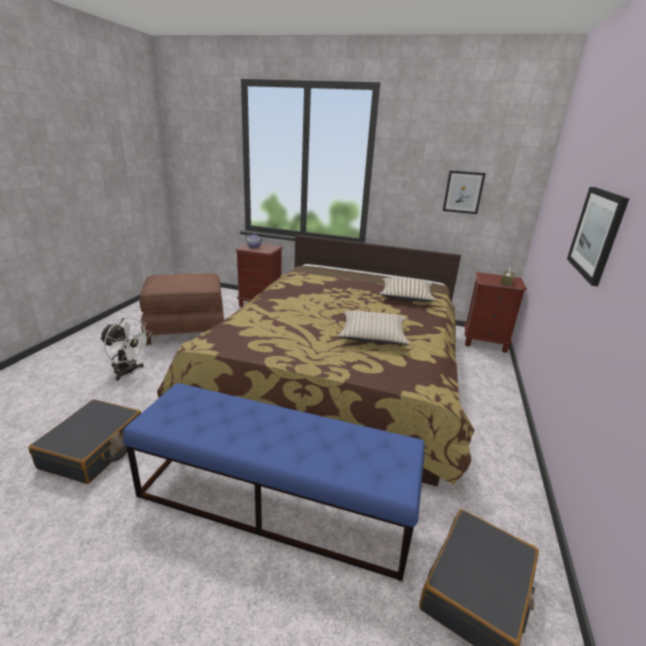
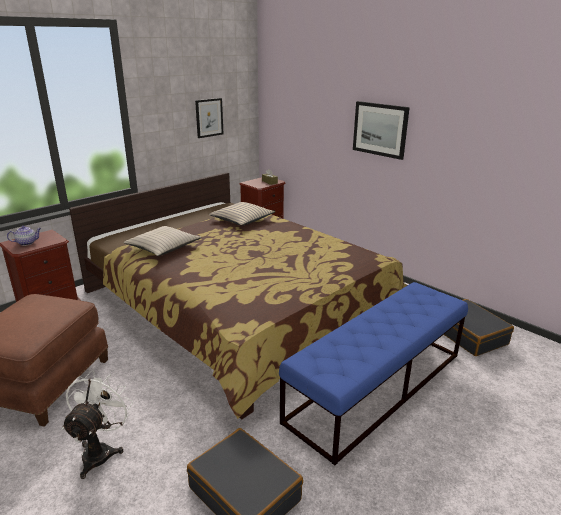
camera: 60 degrees left, 0 degrees up
white fan [100,317,152,381] -> white fan turned 45 degrees counterclockwise [62,370,133,479]
beige pillow [337,311,410,345] -> beige pillow moved to [123,226,202,256]

